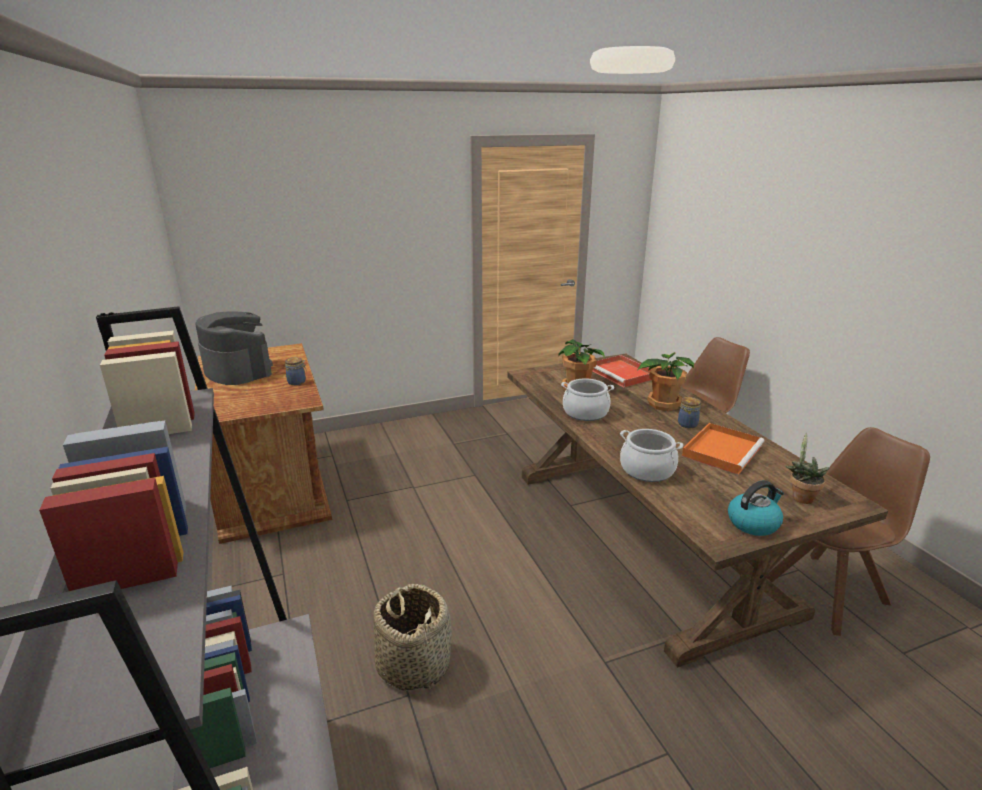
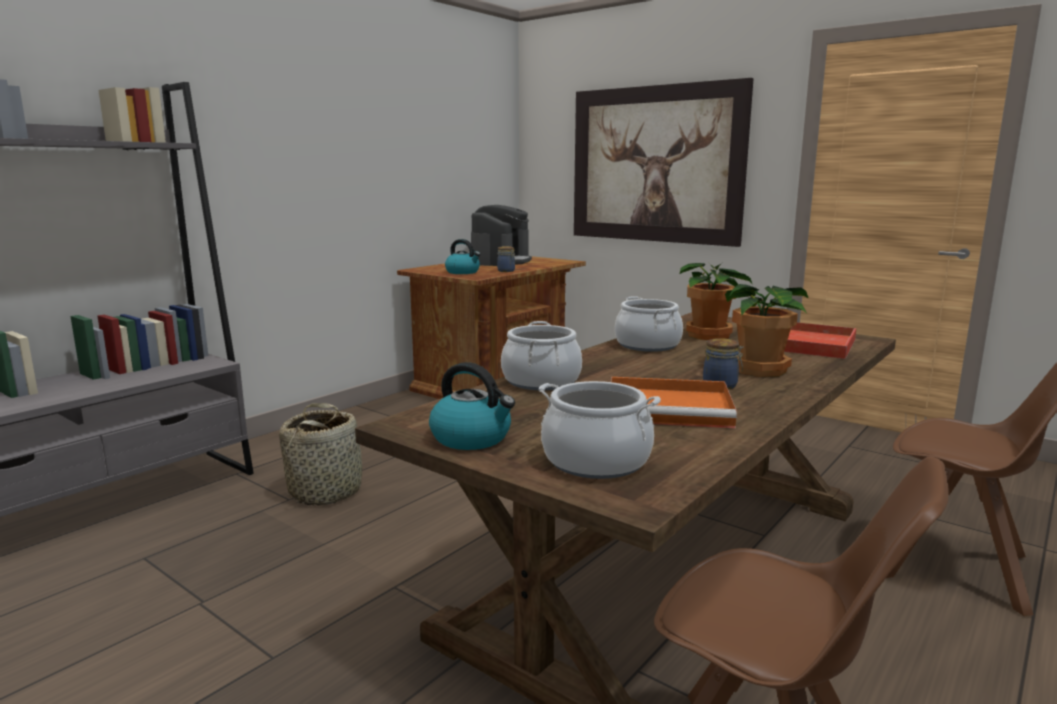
camera: 60 degrees right, 10 degrees down
potted plant [786,432,830,504] -> cooking pot [539,381,661,479]
none -> kettle [445,239,480,274]
none -> picture [574,78,754,247]

